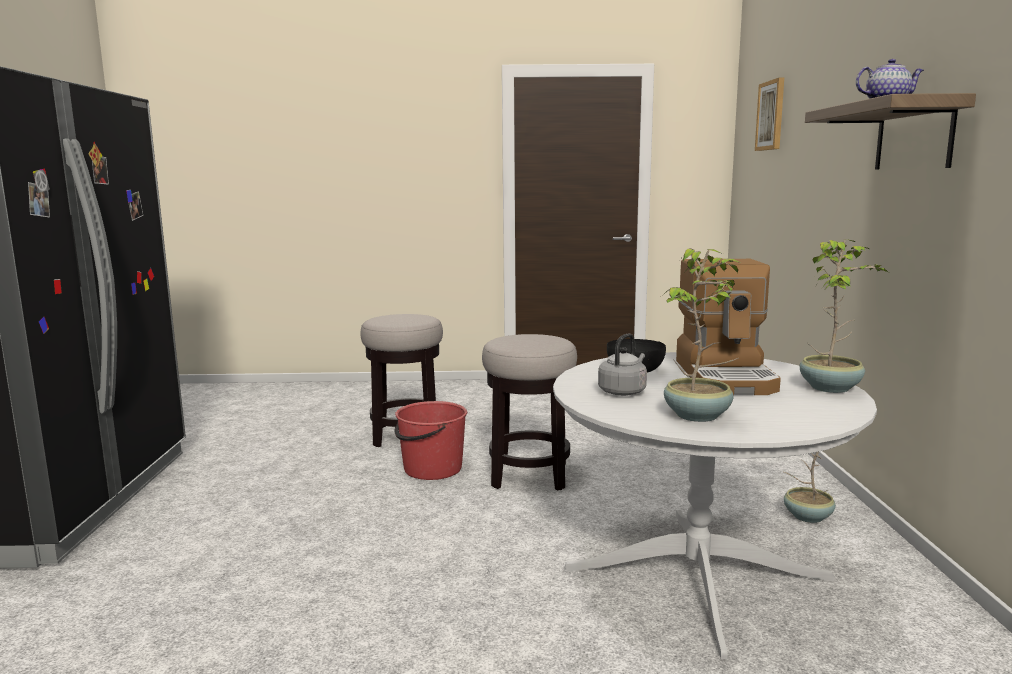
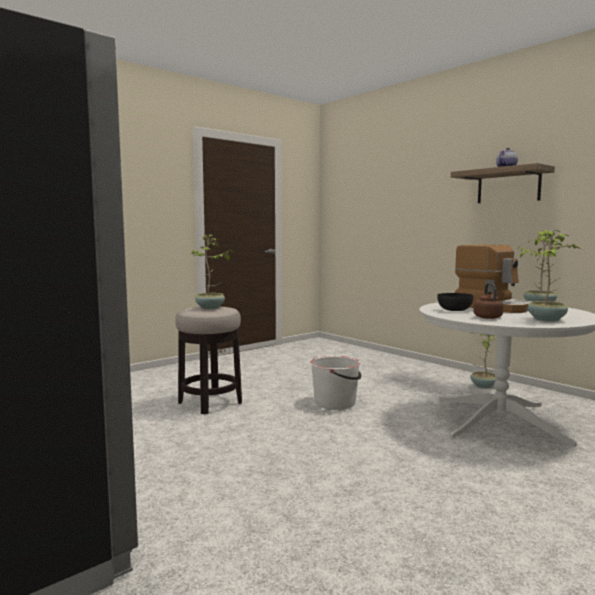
camera: 40 degrees left, 5 degrees down
red bucket [395,401,467,480] -> none
stool [482,334,577,490] -> white bucket [310,356,362,410]
grey kettle [598,333,647,396] -> brown kettle [473,283,504,319]
picture [755,77,784,151] -> none
none -> potted plant [190,235,234,309]

